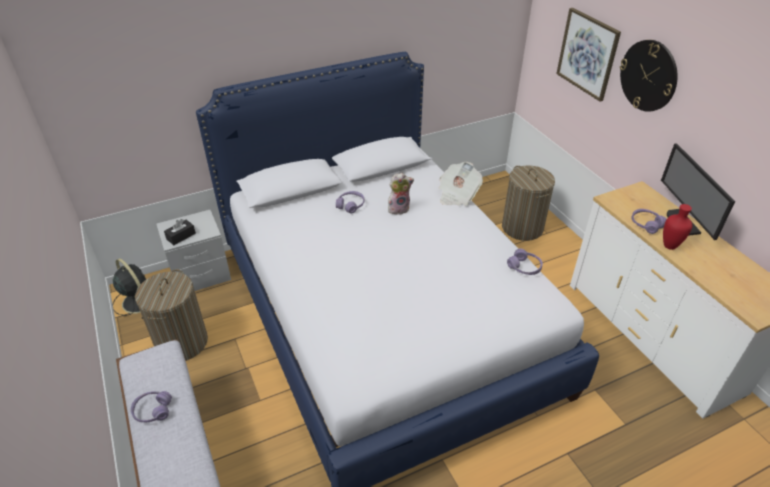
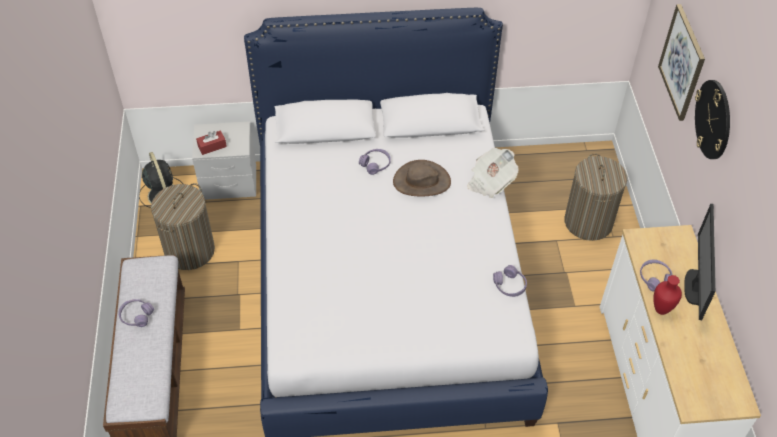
camera: 20 degrees right, 10 degrees up
black tissue box [164,219,196,245] -> red tissue box [196,130,227,155]
plush toy [388,173,414,215] -> brown hat [393,160,451,196]

